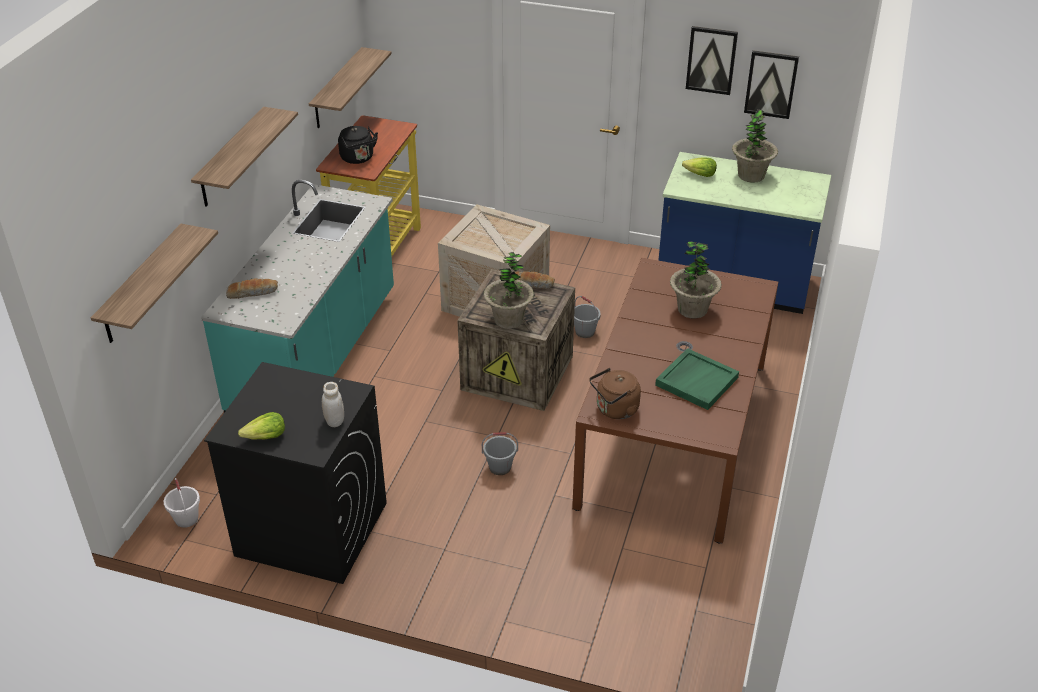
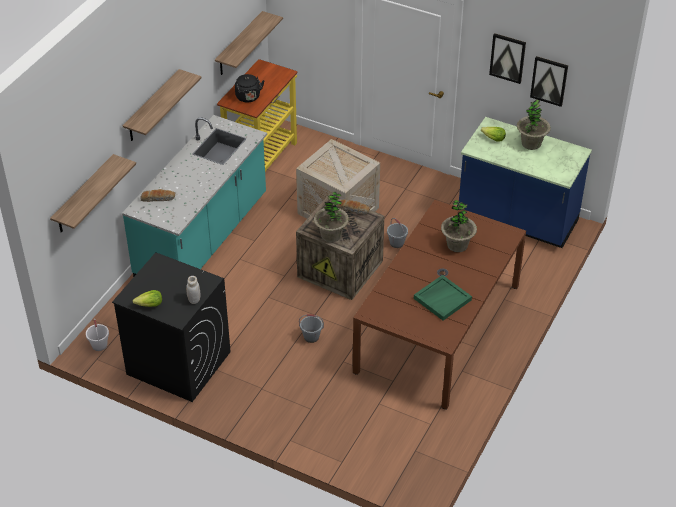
camera: 10 degrees right, 5 degrees up
brown kettle [589,368,641,419] -> none

